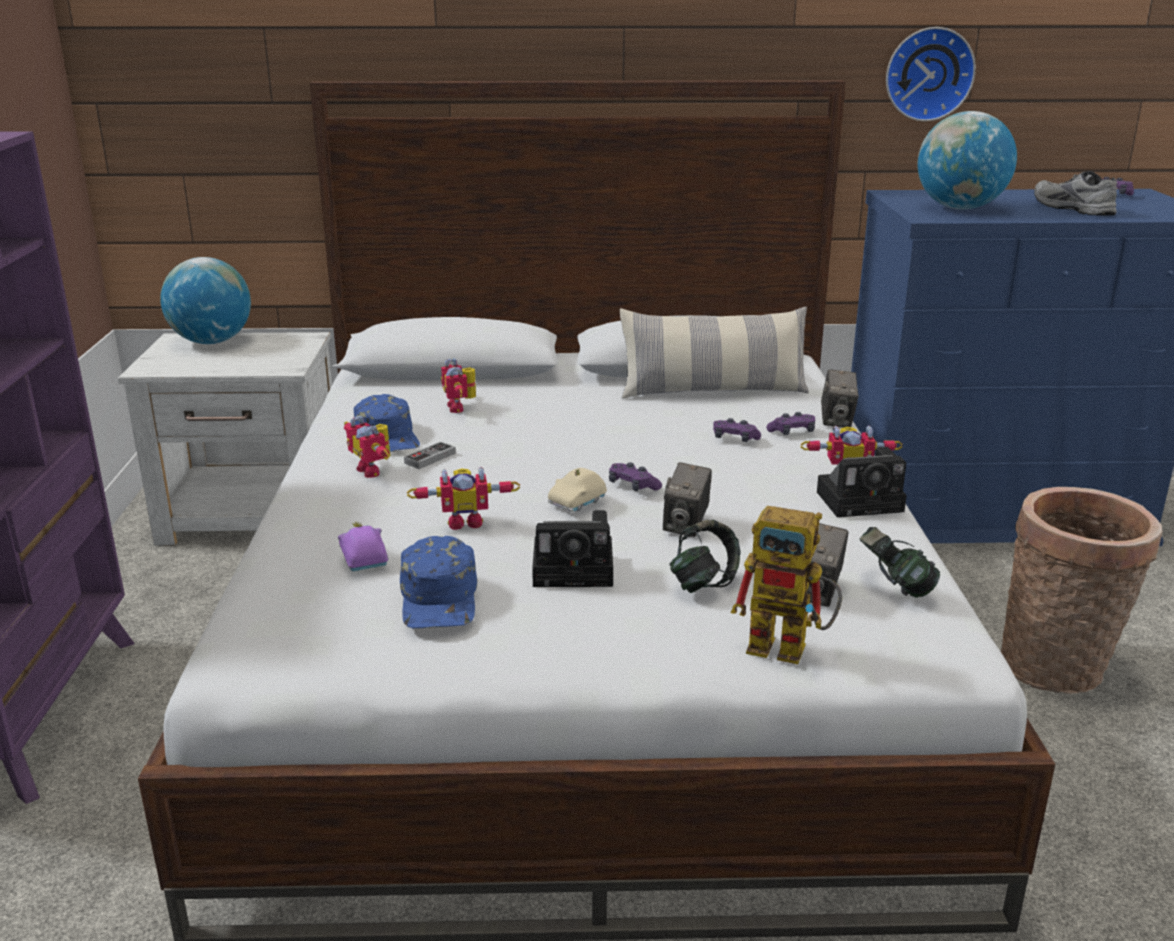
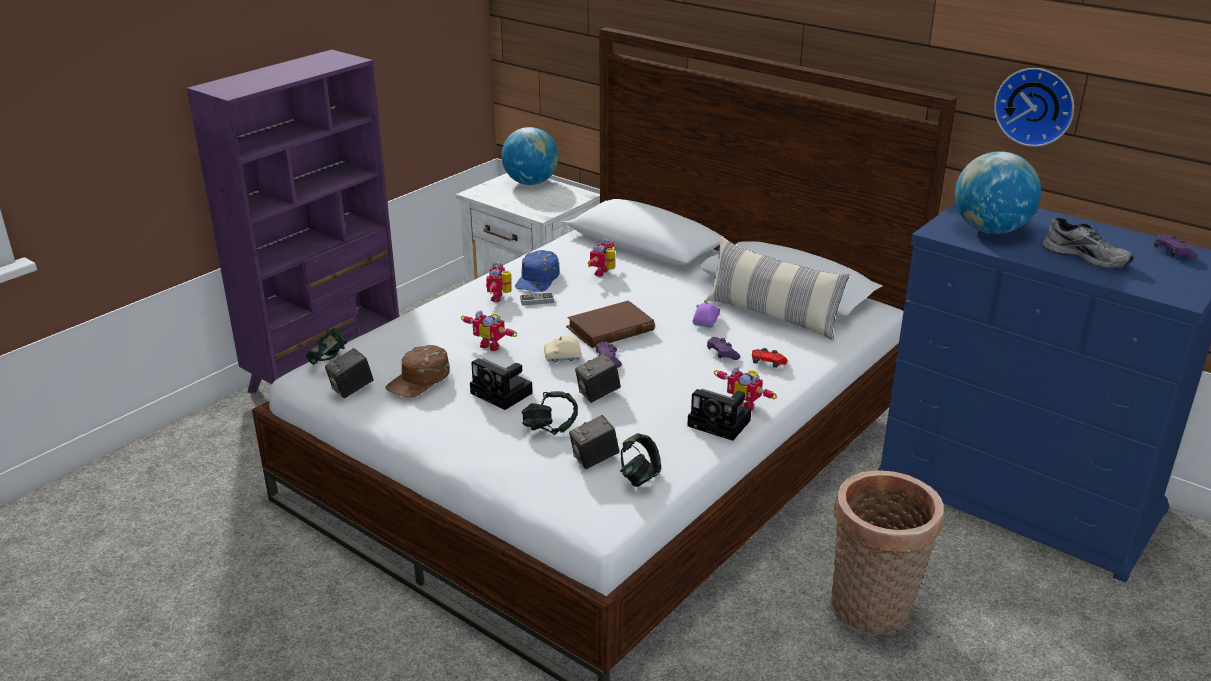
camera: 40 degrees right, 5 degrees up
purple toy car [338,521,389,571] -> purple toy car moved to [692,300,720,328]
blue cap [400,536,477,628] -> brown cap [385,345,450,397]
toy robot [731,506,842,664] -> none
purple game controller [766,412,815,435] -> red game controller [752,348,787,368]
camera [821,369,859,427] -> camera moved to [325,348,374,398]
grey shoe [1034,171,1117,216] -> grey shoe turned 120 degrees clockwise [1043,218,1134,268]
none -> headphones [306,328,347,365]
none -> brown book [566,301,655,348]

